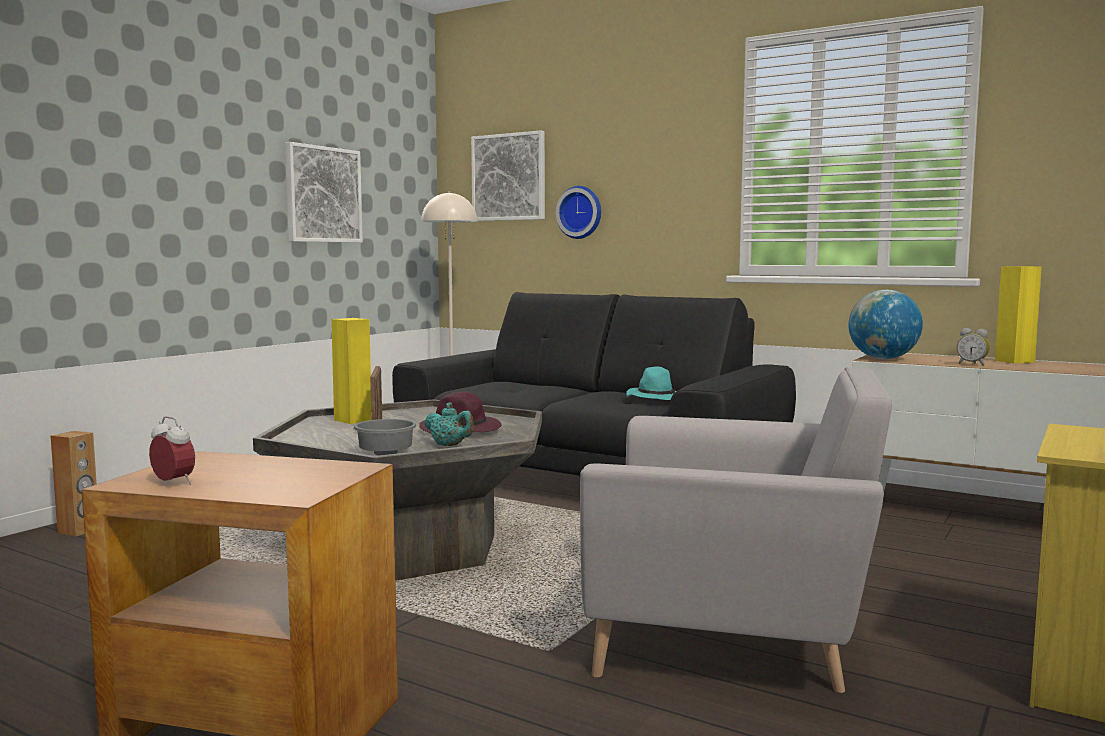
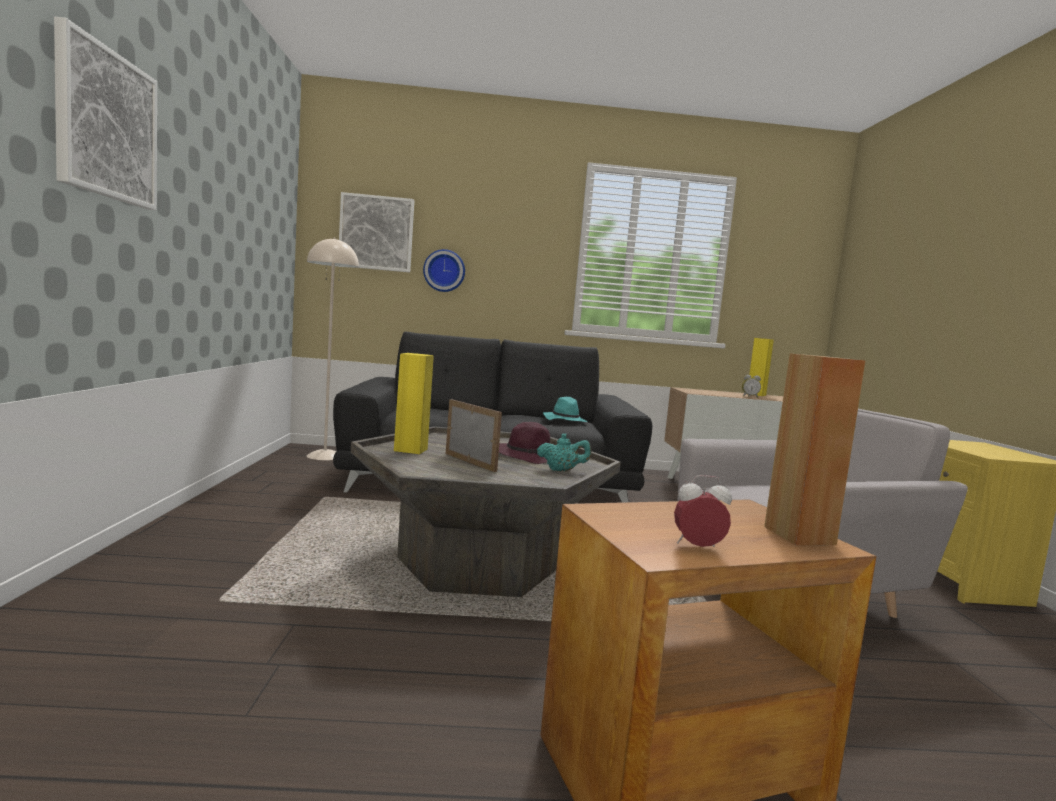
camera: 35 degrees left, 0 degrees up
brown speaker [51,431,97,537] -> brown speaker moved to [764,354,866,545]
picture [285,142,363,243] -> picture moved to [54,17,157,210]
grey bowl [353,419,417,455] -> none
globe [848,290,923,359] -> none

